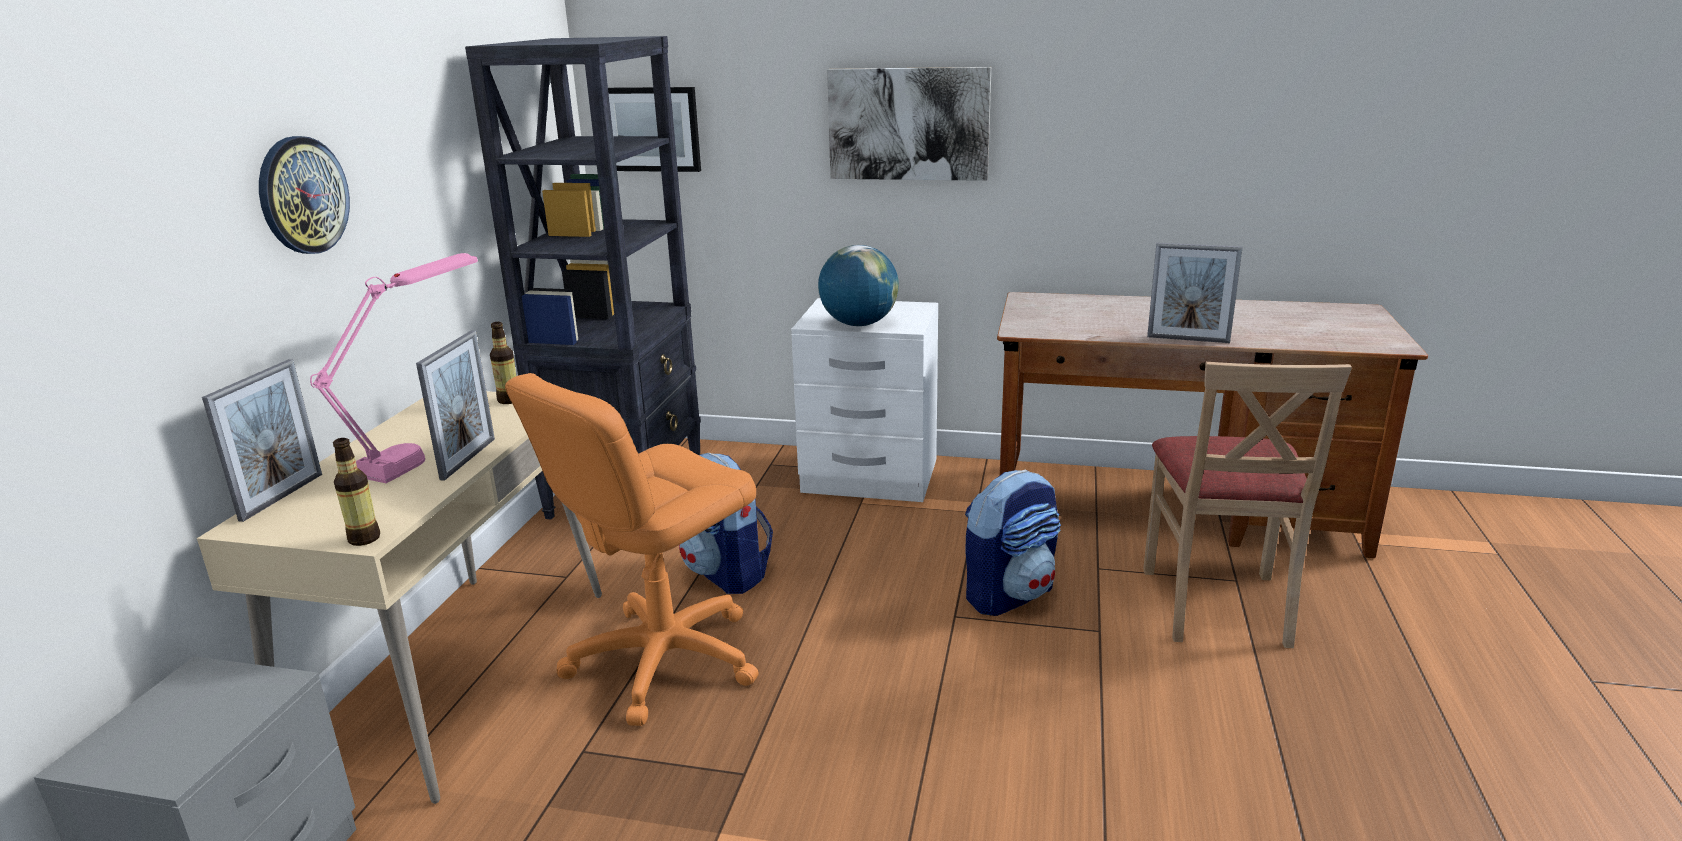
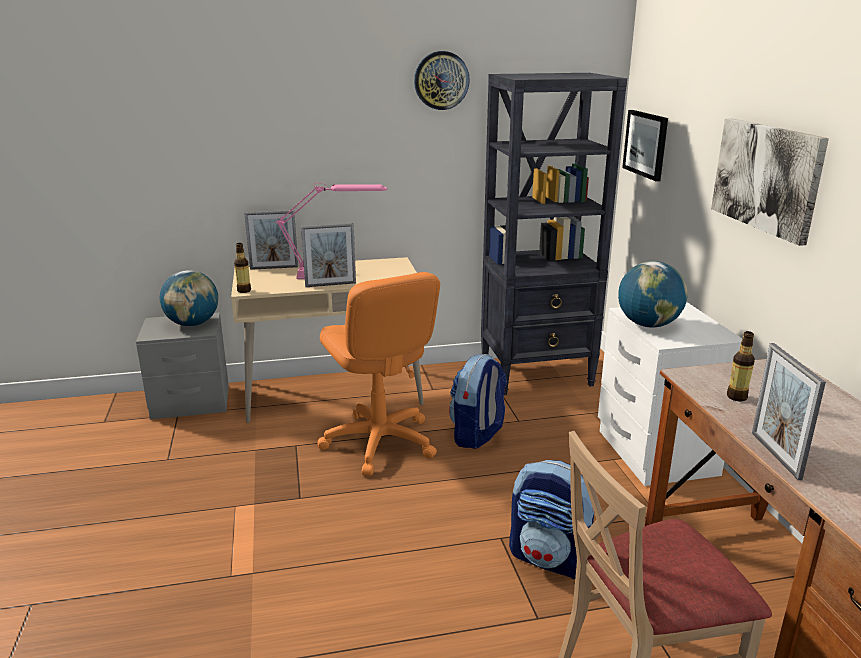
camera: 65 degrees right, 0 degrees up
wall clock [259,136,350,254] -> wall clock moved to [414,51,470,110]
bottle [490,322,516,404] -> bottle moved to [727,331,755,401]
orange office chair [505,373,759,726] -> orange office chair turned 135 degrees counterclockwise [318,272,440,476]
none -> globe [159,270,218,326]

